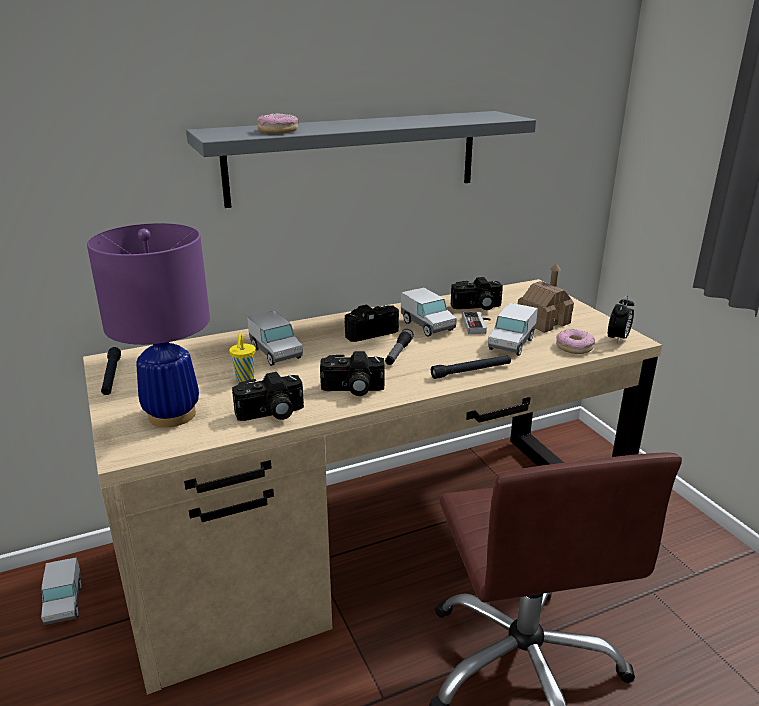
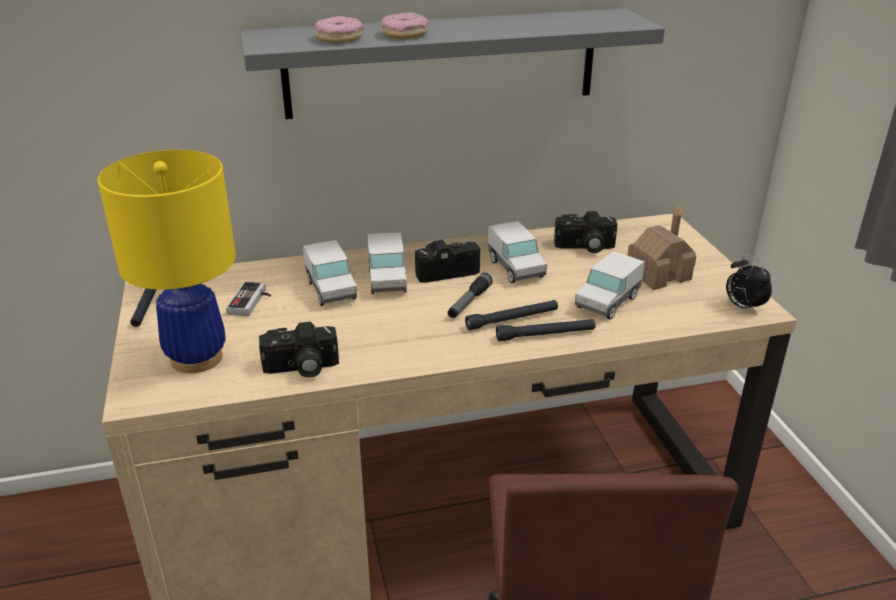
camera: 10 degrees right, 5 degrees up
toy truck [41,557,82,625] -> toy truck moved to [367,232,407,294]
purple table lamp [87,223,210,427] -> yellow table lamp [98,150,236,373]
yellow cup [229,333,255,382] -> none
camera [320,351,385,396] -> none
game controller [462,312,491,334] -> game controller moved to [226,281,271,316]
donut [556,329,595,354] -> donut moved to [381,12,429,39]
alarm clock [608,295,634,344] -> alarm clock turned 105 degrees clockwise [726,255,772,313]
none -> black flashlight [465,300,558,330]

